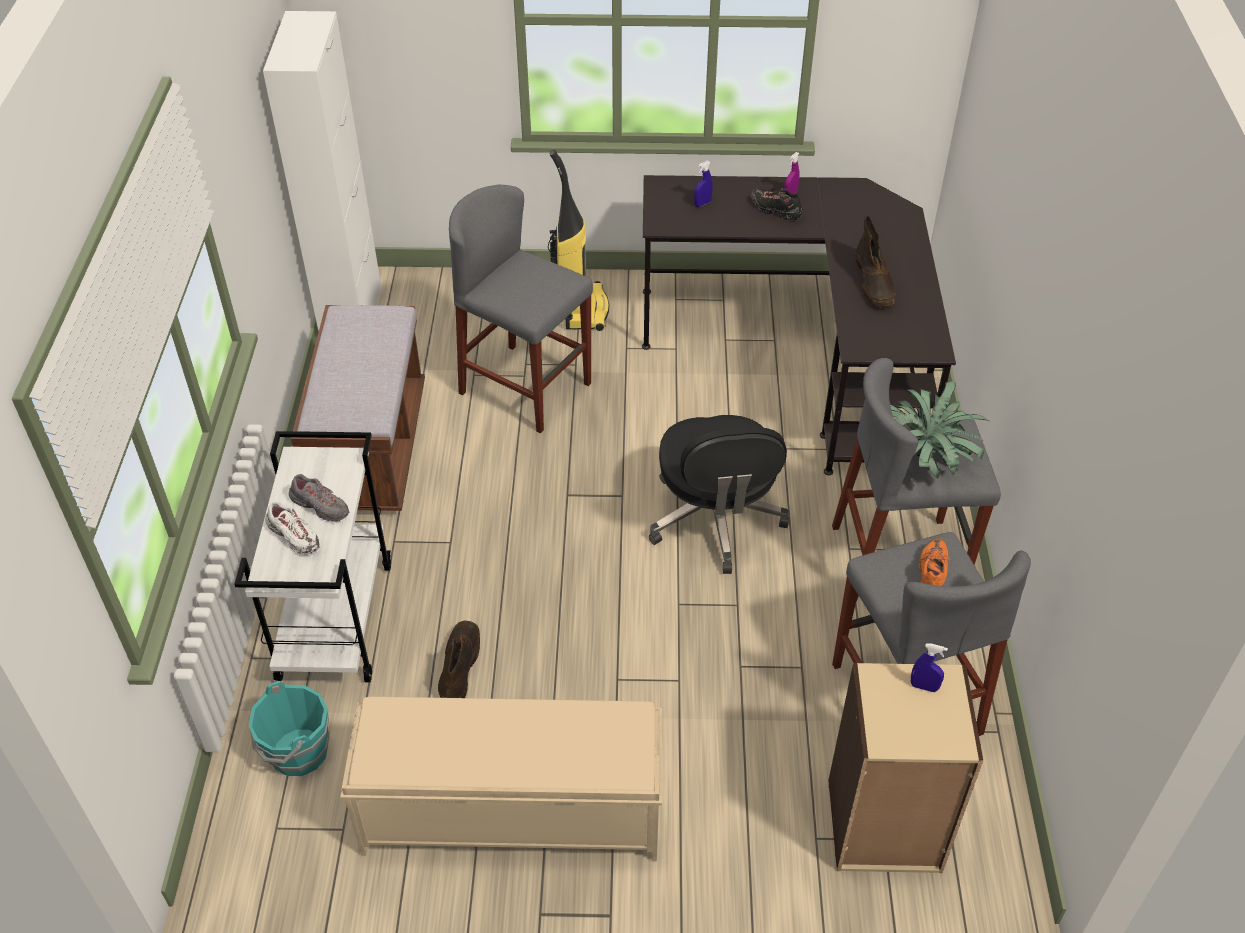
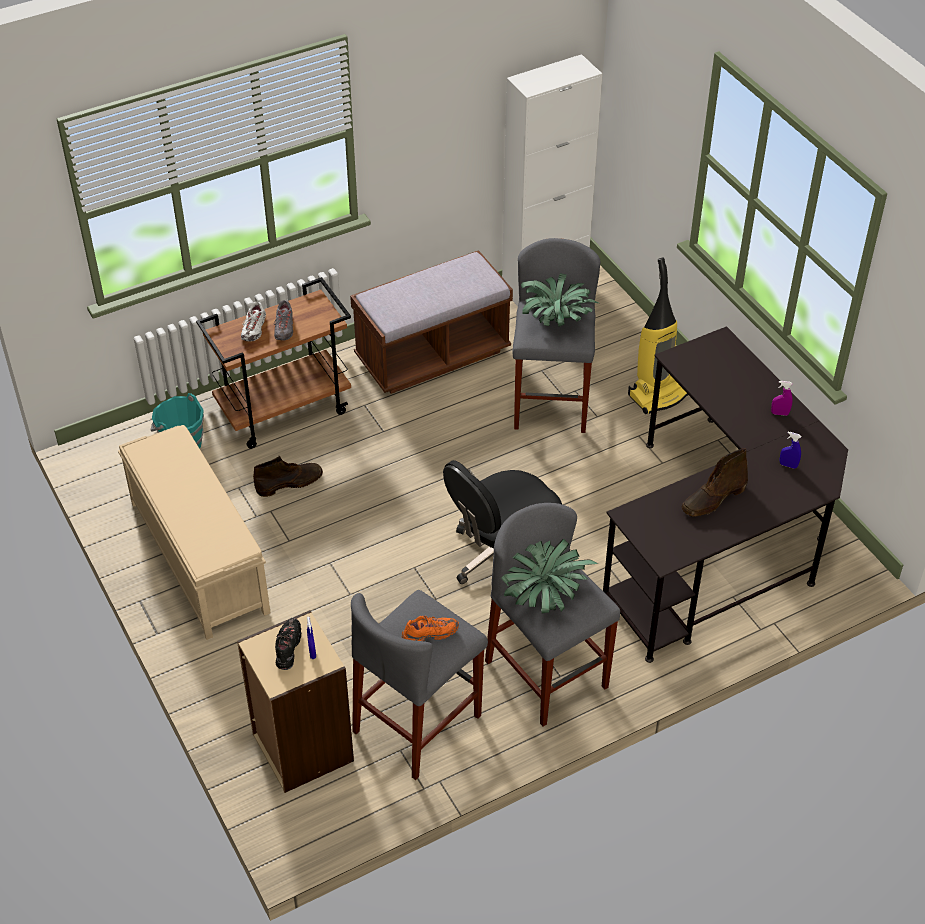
camera: 60 degrees right, 0 degrees up
white cart [234,431,391,683] -> brown cart [196,277,351,449]
blue spray bottle [694,161,713,207] -> blue spray bottle moved to [780,432,801,469]
black shoe [751,188,803,220] -> black shoe moved to [275,618,301,670]
none -> potted plant [521,273,598,327]

